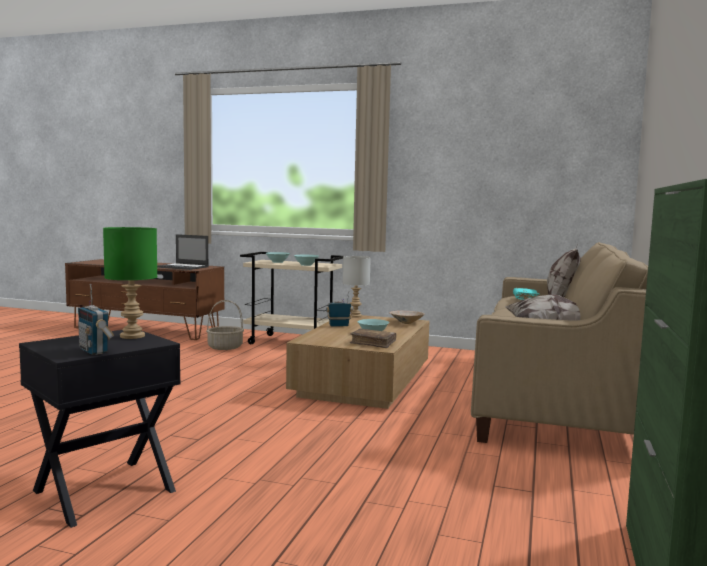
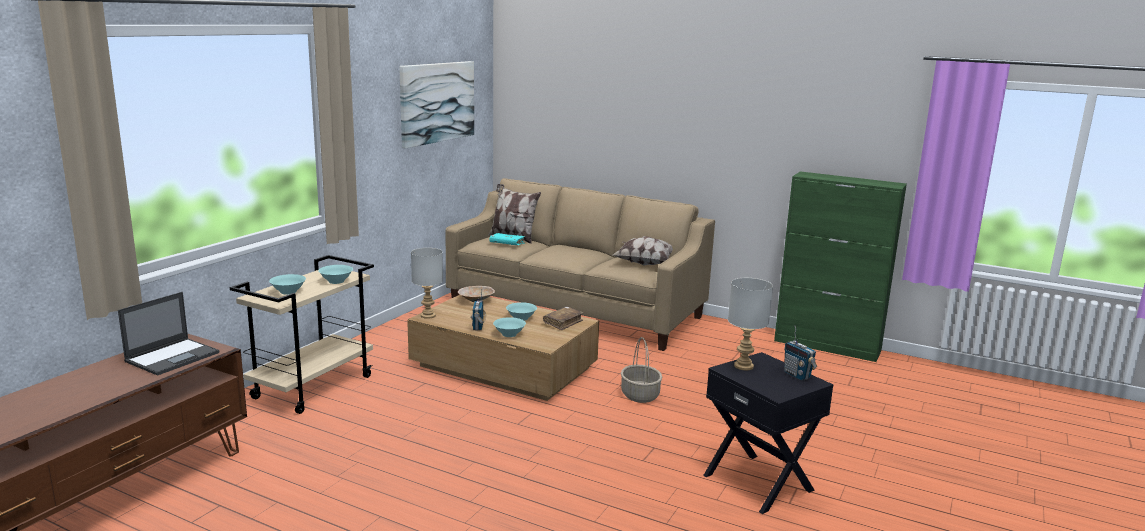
camera: 80 degrees left, 10 degrees up
radio [78,284,114,355] -> radio turned 90 degrees clockwise [784,326,817,380]
green table lamp [103,227,158,339] -> grey table lamp [728,278,773,370]
basket [206,300,244,350] -> basket moved to [621,337,662,403]
none -> picture [399,61,474,149]
none -> turquoise bowl [493,317,526,337]

